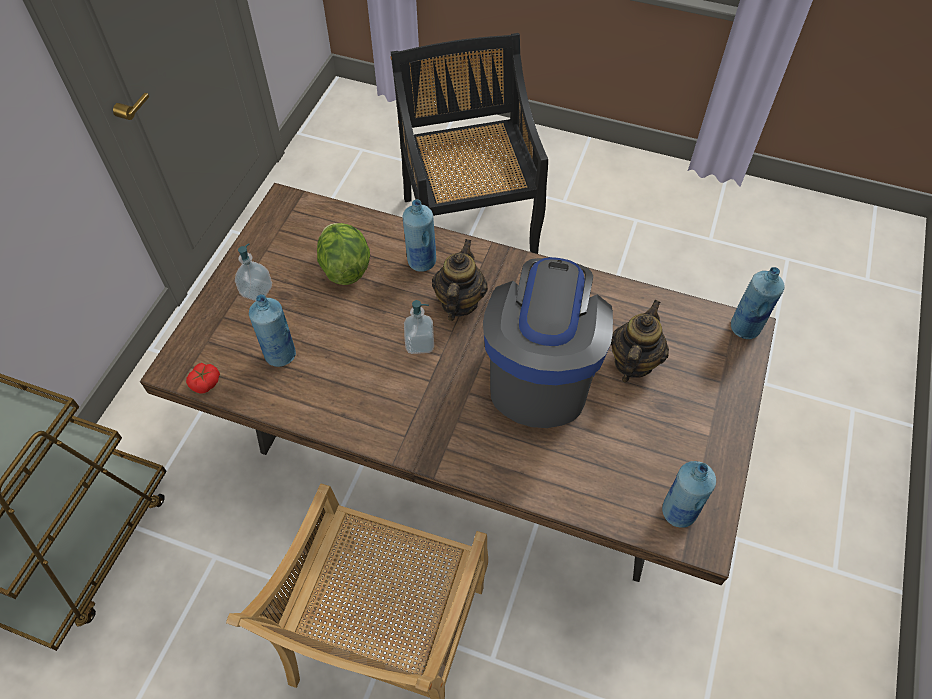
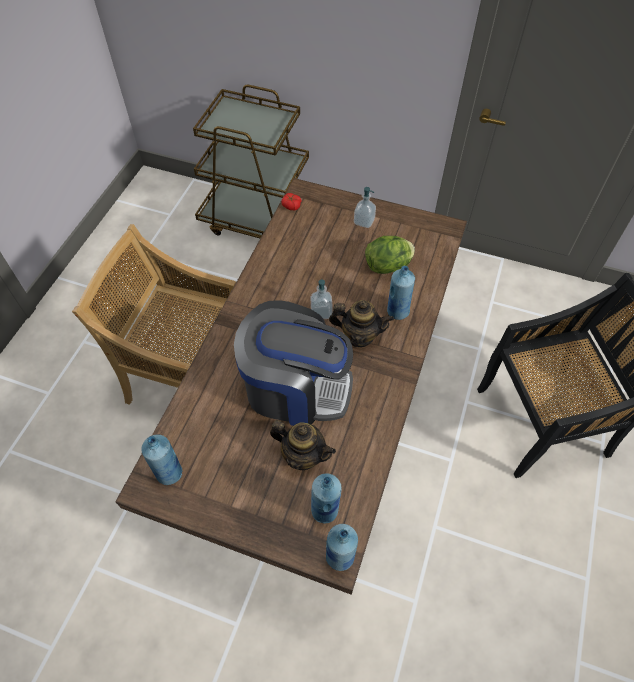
camera: 90 degrees right, 0 degrees up
blue bottle [249,294,296,367] -> blue bottle moved to [311,473,342,524]

